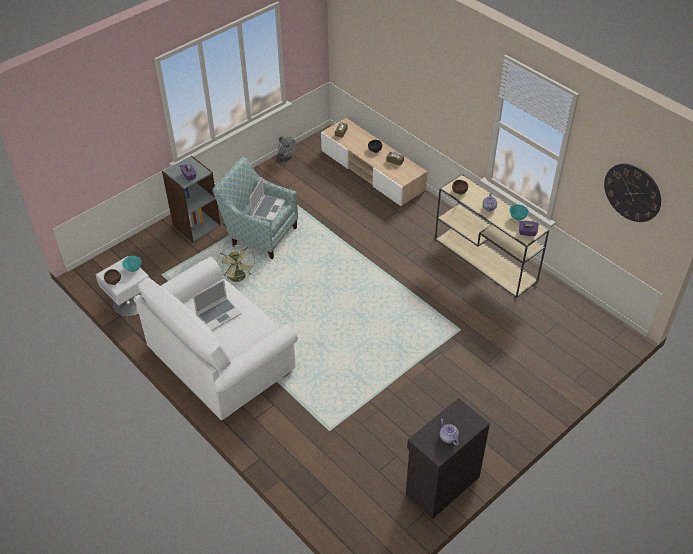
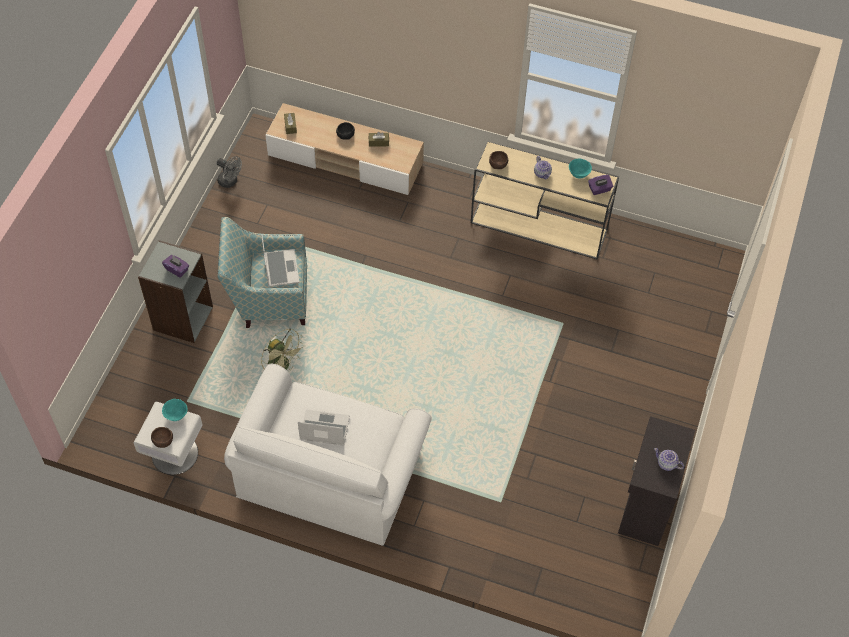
camera: 30 degrees left, 10 degrees up
laptop [193,280,242,331] -> laptop turned 105 degrees counterclockwise [298,409,350,446]
wall clock [604,163,661,222] -> none

